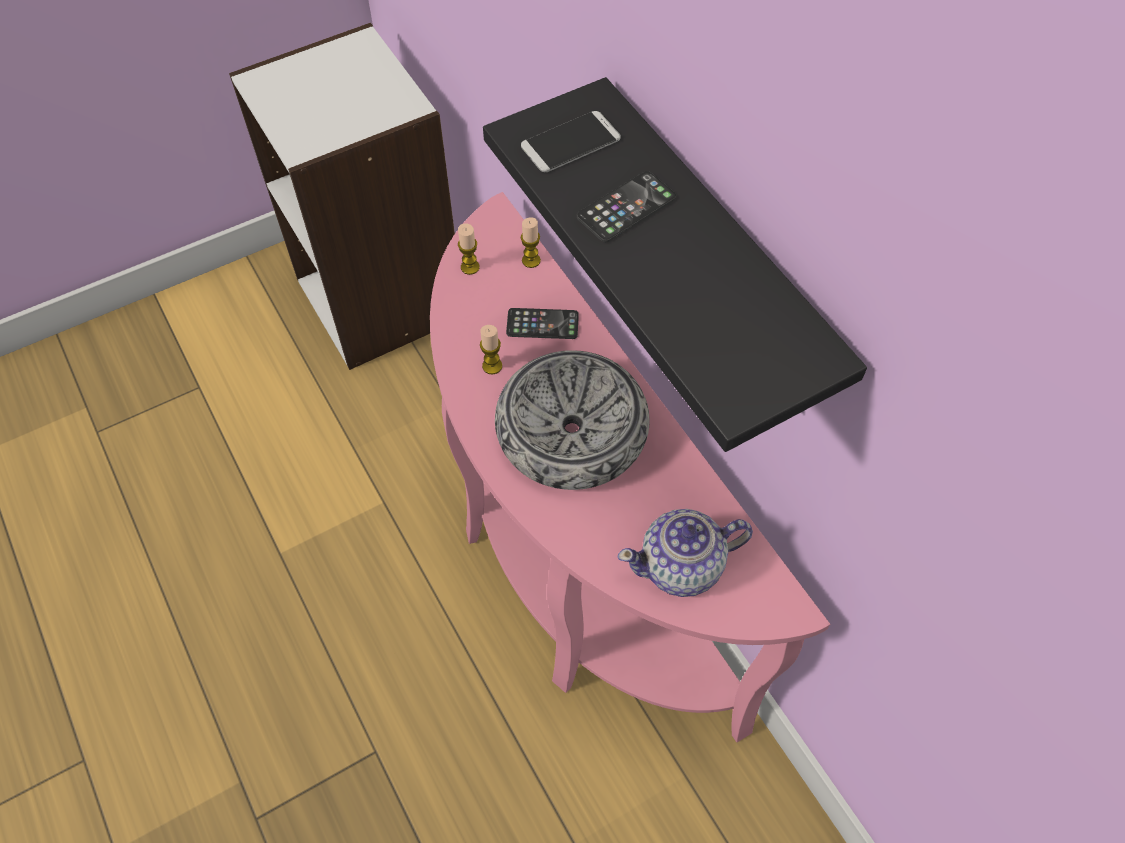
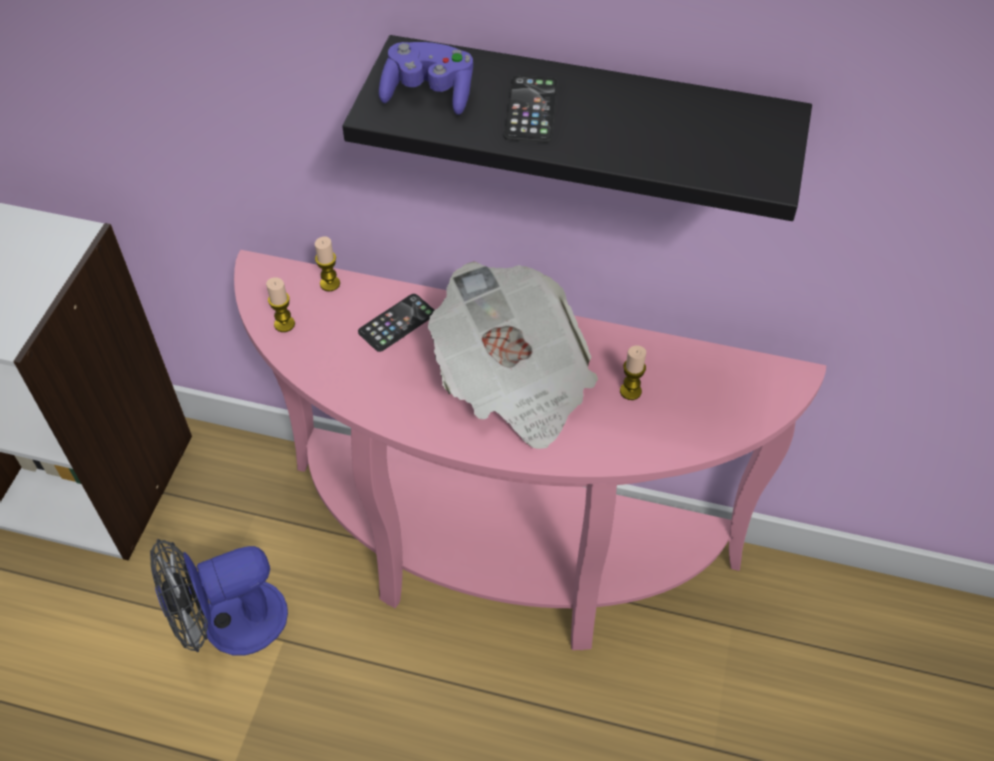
camera: 45 degrees left, 5 degrees down
candle [480,325,502,374] -> candle moved to [620,345,646,400]
bowl [495,350,650,490] -> newspaper [428,262,598,449]
phone [521,111,621,172] -> purple game controller [379,42,473,115]
teapot [618,509,753,597] -> none
none -> fan [150,539,288,656]

